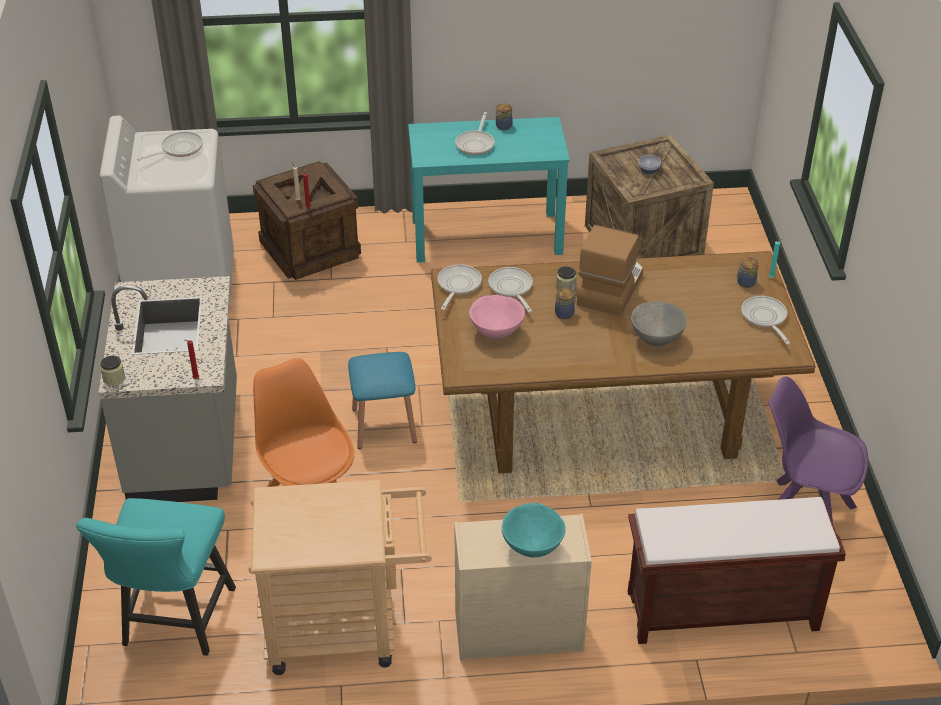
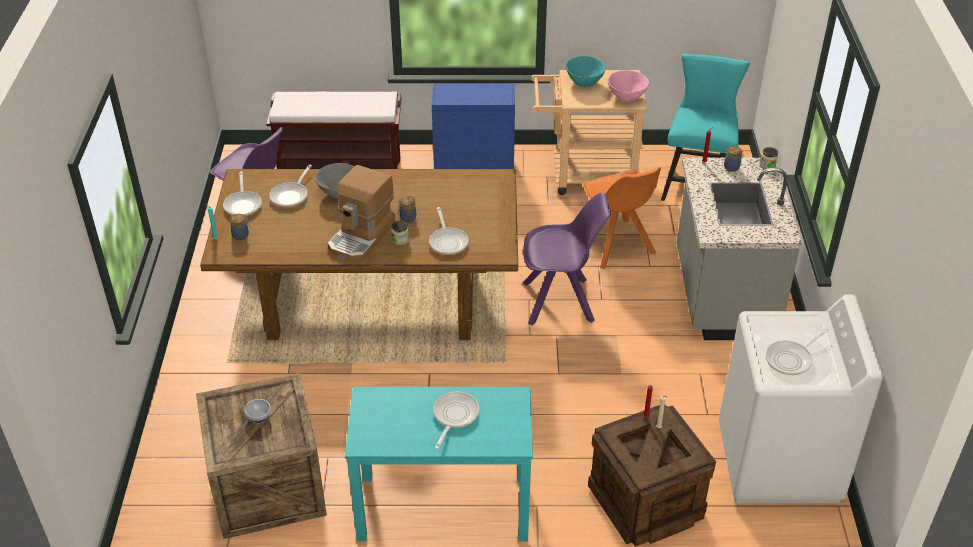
camera: 175 degrees left, 0 degrees up
blue stool [348,352,417,449] -> purple chair [523,193,611,325]
frying pan [438,264,482,310] -> frying pan moved to [269,165,312,208]
beige dresser [454,514,592,661] -> blue dresser [432,83,515,169]
pink bowl [469,295,525,339] -> pink bowl moved to [608,70,649,102]
jar [495,103,513,130] -> jar moved to [724,146,742,172]
turquoise bowl [502,503,566,557] -> turquoise bowl moved to [565,56,606,87]

